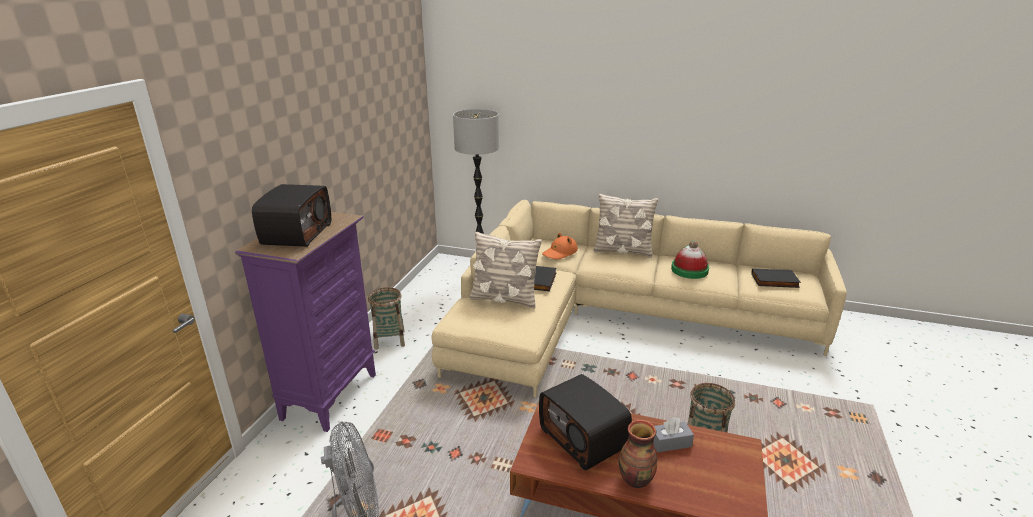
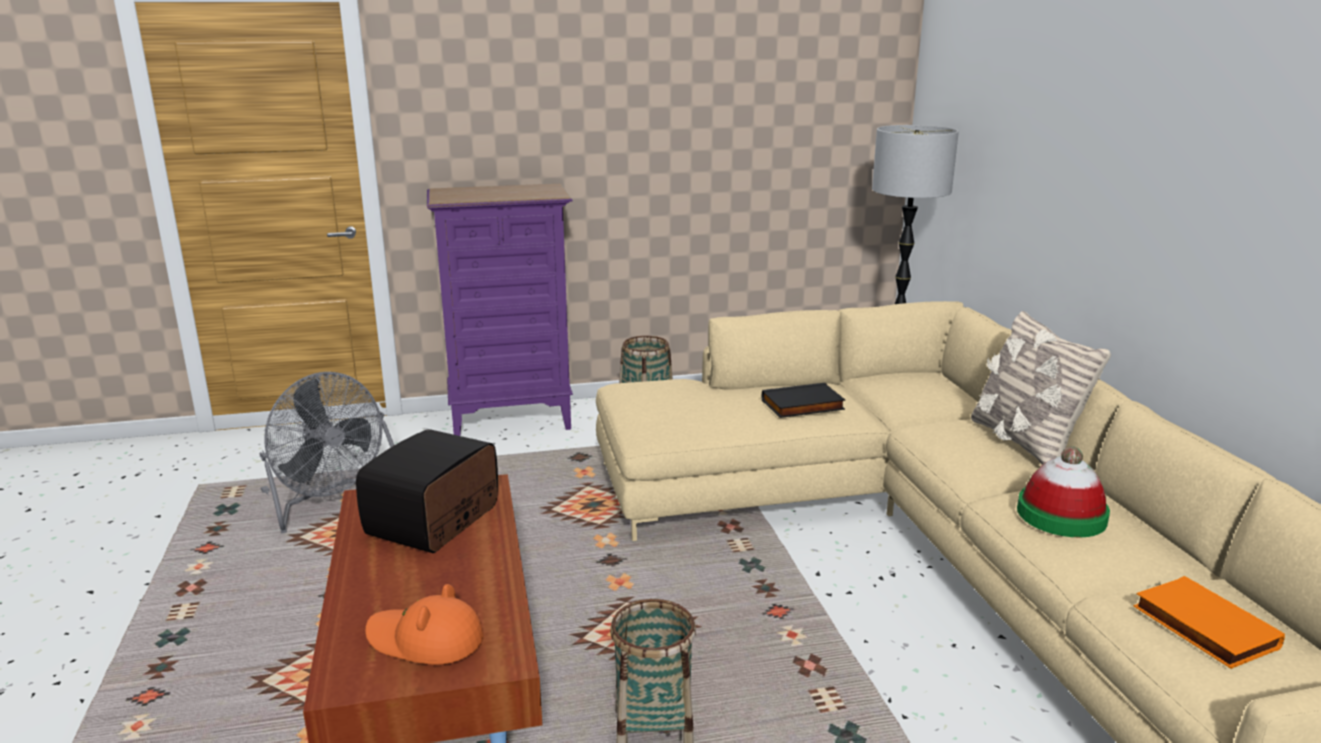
camera: 60 degrees right, 5 degrees down
radio [252,184,331,247] -> none
beige pillow [469,232,542,309] -> none
orange hat [542,233,578,259] -> orange hat moved to [365,584,484,665]
vase [619,420,657,488] -> none
grey tissue box [653,417,694,452] -> none
black book [751,268,801,288] -> orange book [1134,576,1285,669]

